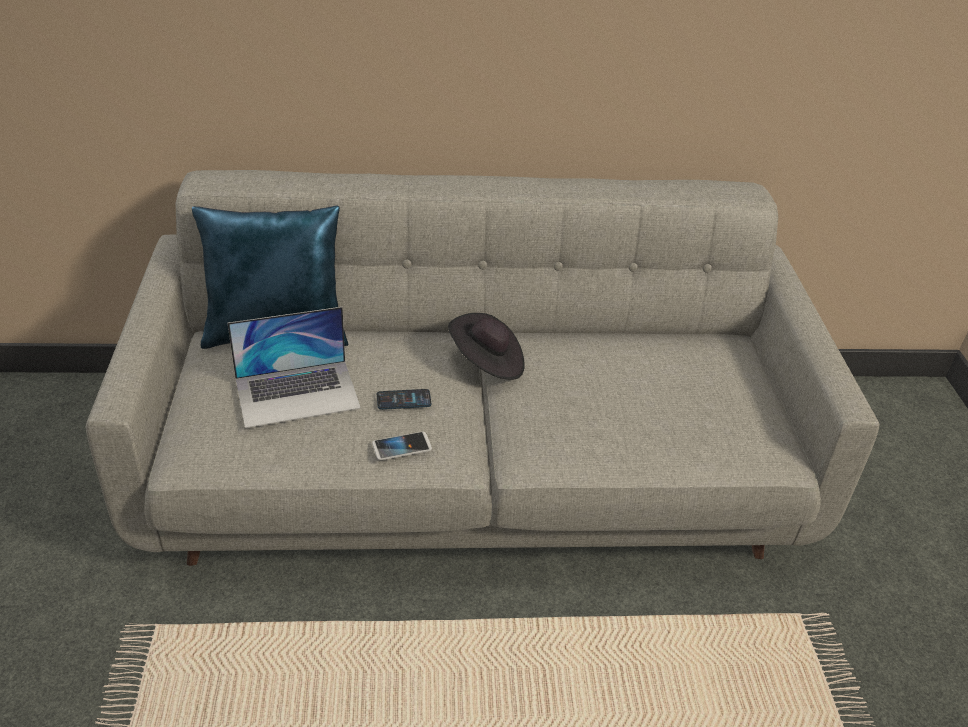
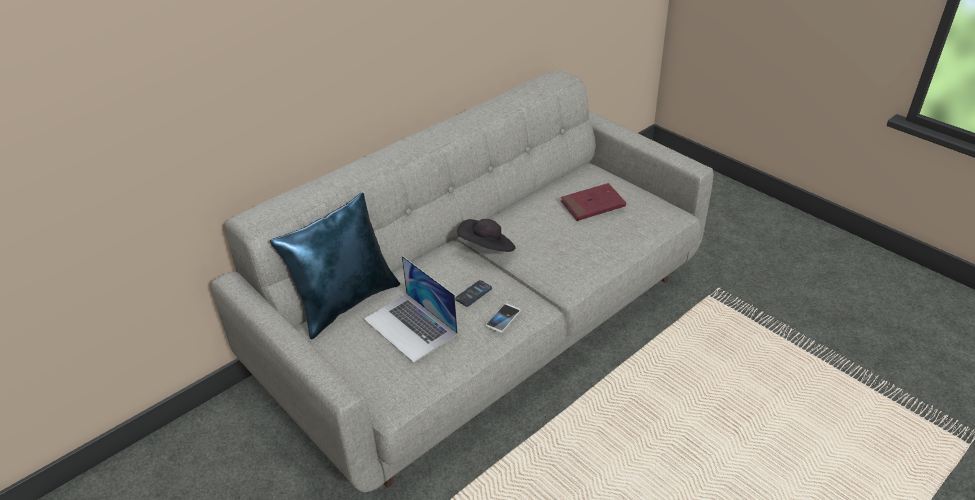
camera: 35 degrees left, 0 degrees up
laptop [228,307,361,428] -> laptop turned 105 degrees clockwise [364,256,458,363]
none -> red book [561,183,626,221]

